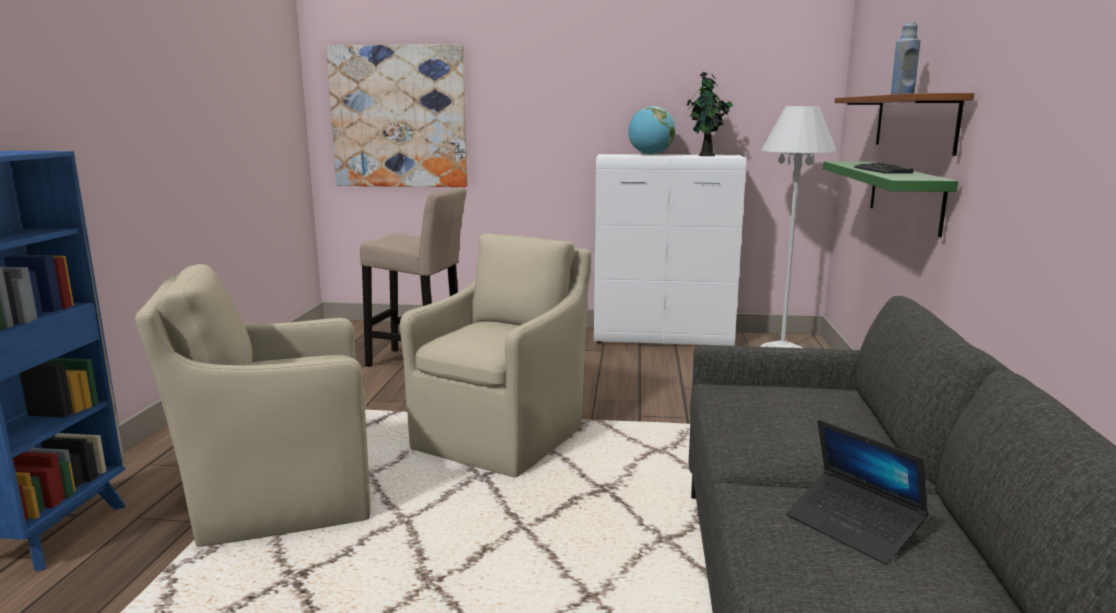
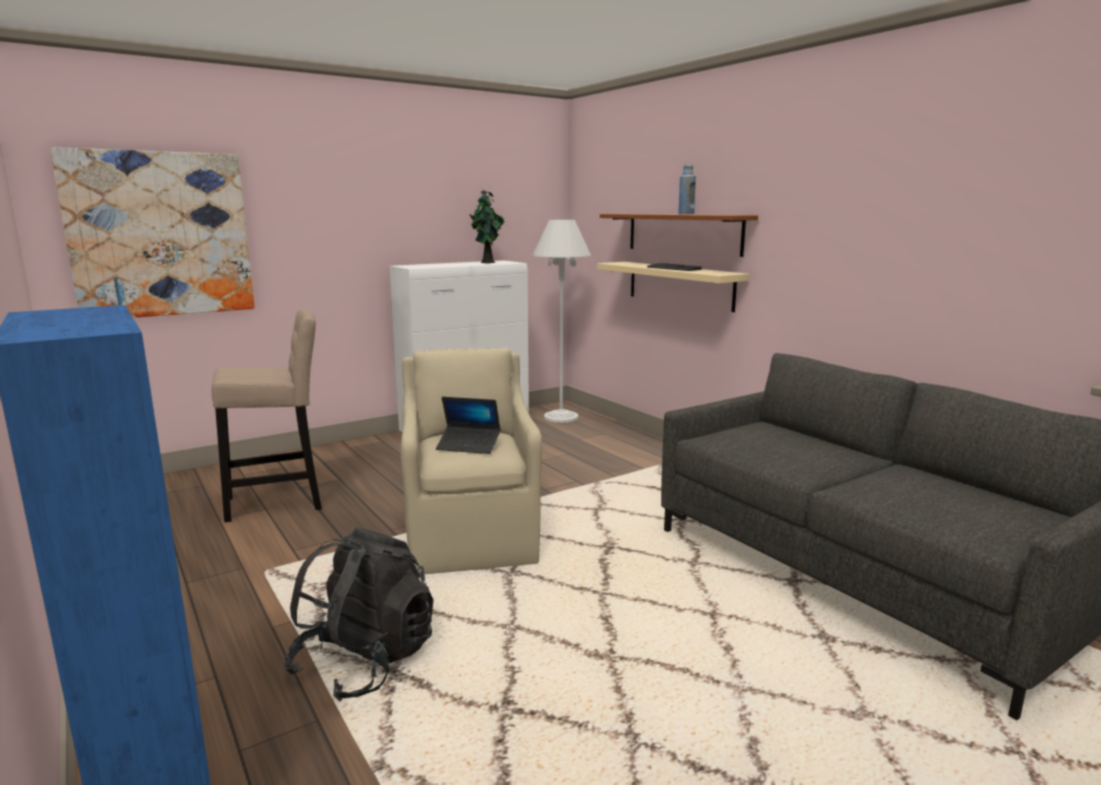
camera: 40 degrees left, 0 degrees up
beige armchair [135,264,370,547] -> black backpack [284,527,434,701]
globe [628,106,675,155] -> none
laptop [786,420,929,565] -> laptop moved to [436,397,501,454]
green shelf [823,161,958,237] -> beige shelf [597,262,749,312]

